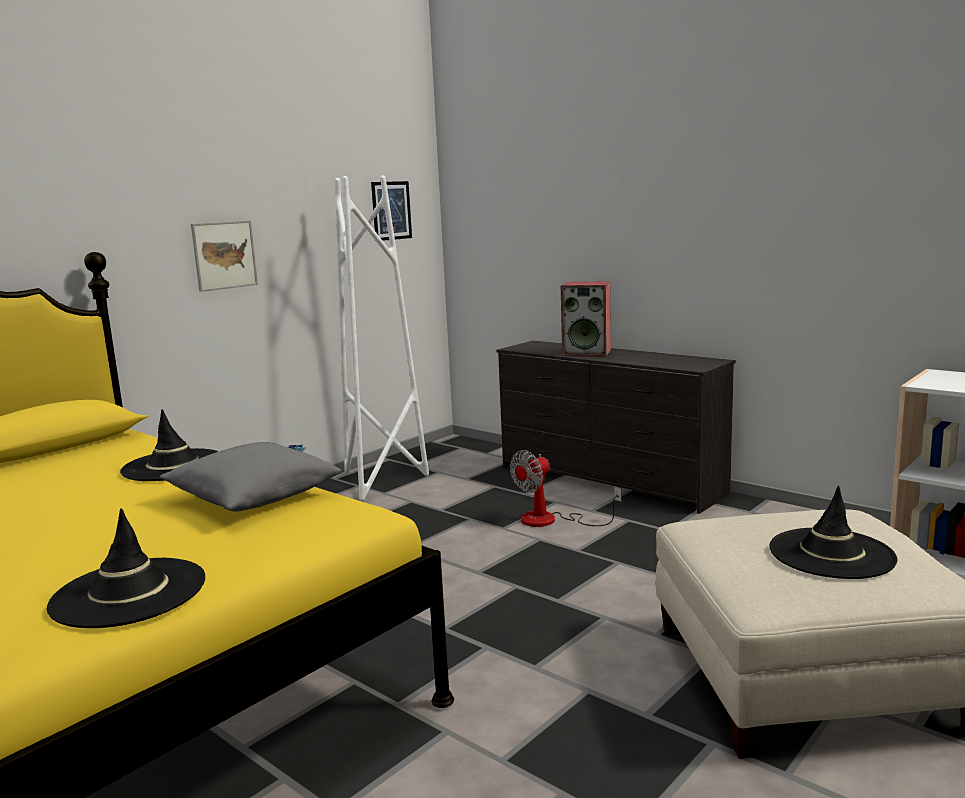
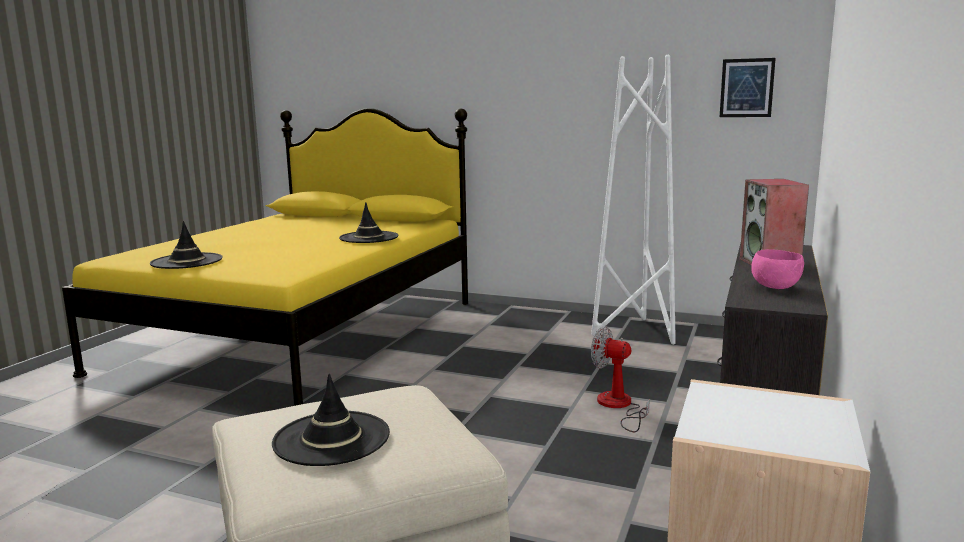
camera: 70 degrees right, 0 degrees up
grey pillow [160,442,342,512] -> none
picture [191,221,258,292] -> none
none -> pink bowl [751,249,804,289]

